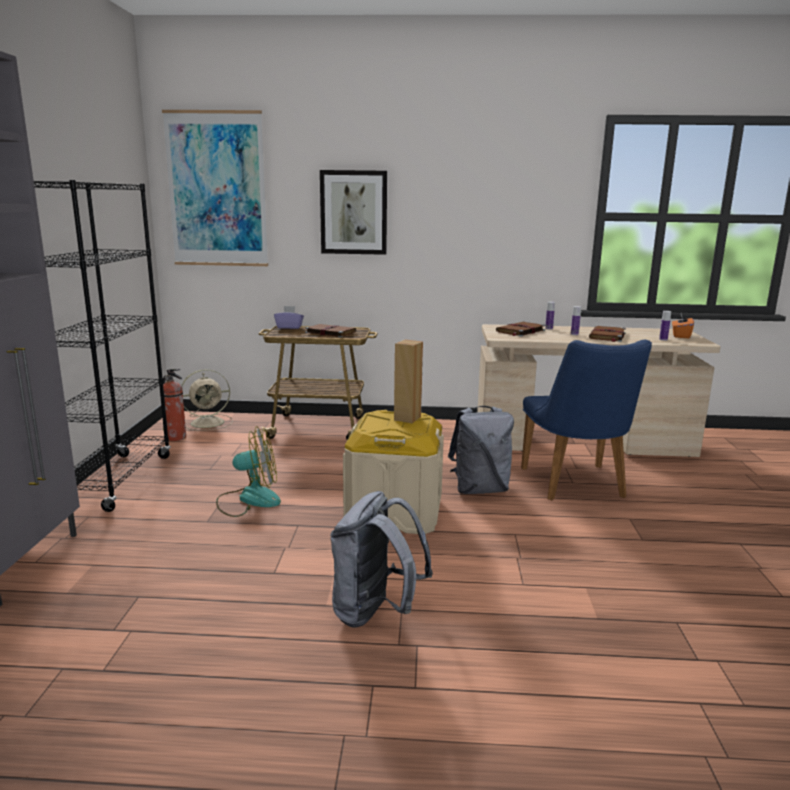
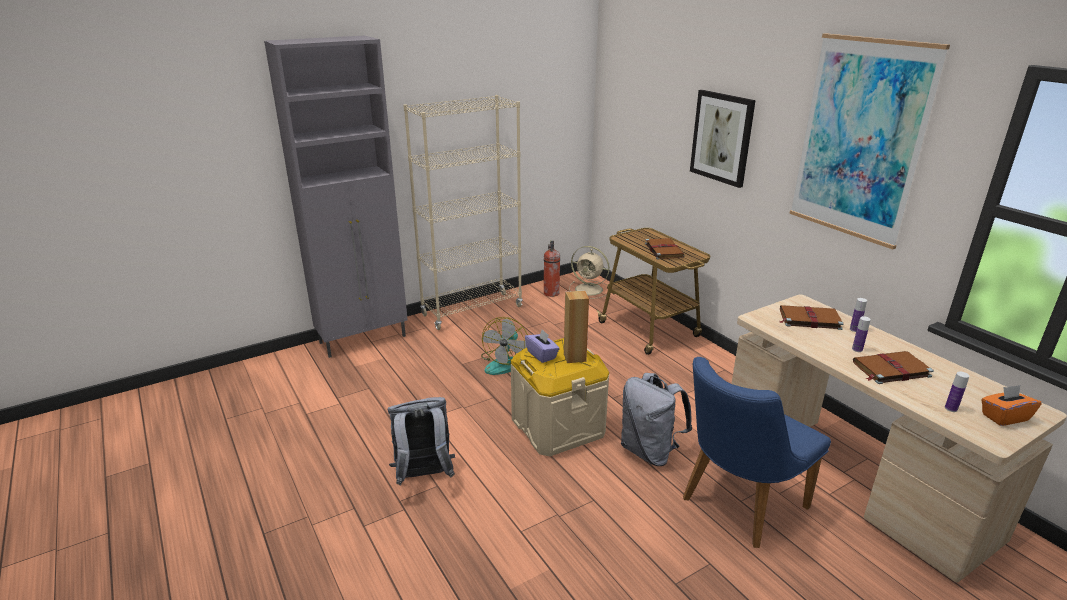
camera: 55 degrees right, 10 degrees up
black bookcase [34,180,171,512] -> beige bookcase [404,95,523,330]
picture [162,110,268,266] -> picture moved to [789,33,950,250]
fan [216,426,281,517] -> fan turned 60 degrees clockwise [481,317,528,375]
purple tissue box [274,306,304,329] -> purple tissue box moved to [525,330,560,363]

